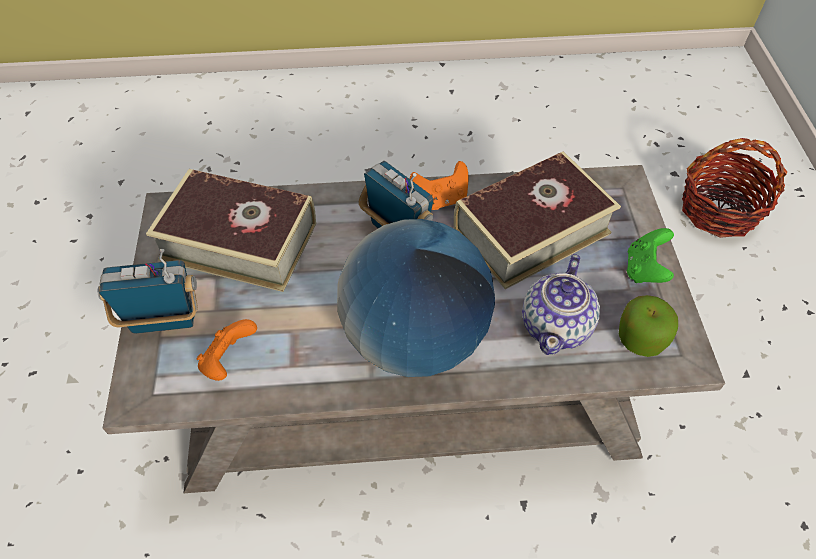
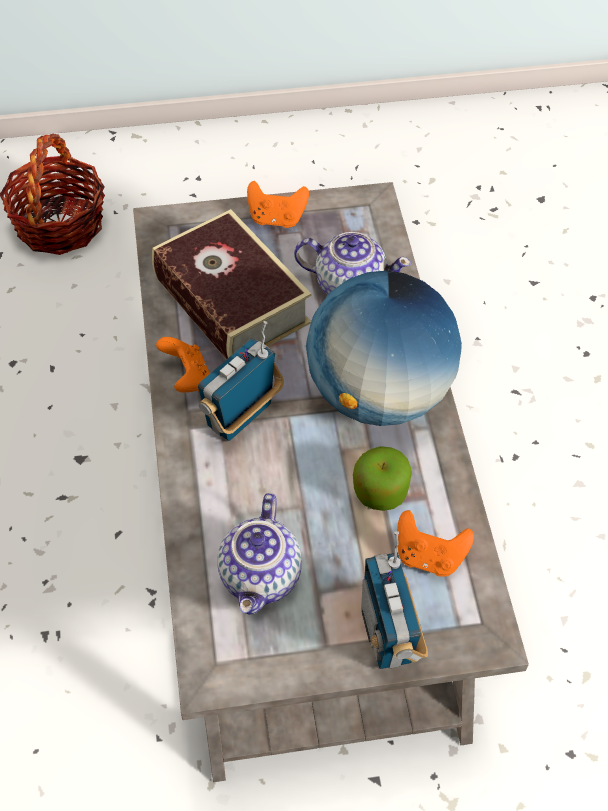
camera: 95 degrees left, 0 degrees up
book [146,169,316,292] -> teapot [217,493,302,615]
apple [619,295,678,357] -> apple moved to [353,446,412,511]
green game controller [627,228,674,283] -> orange game controller [247,181,309,228]

